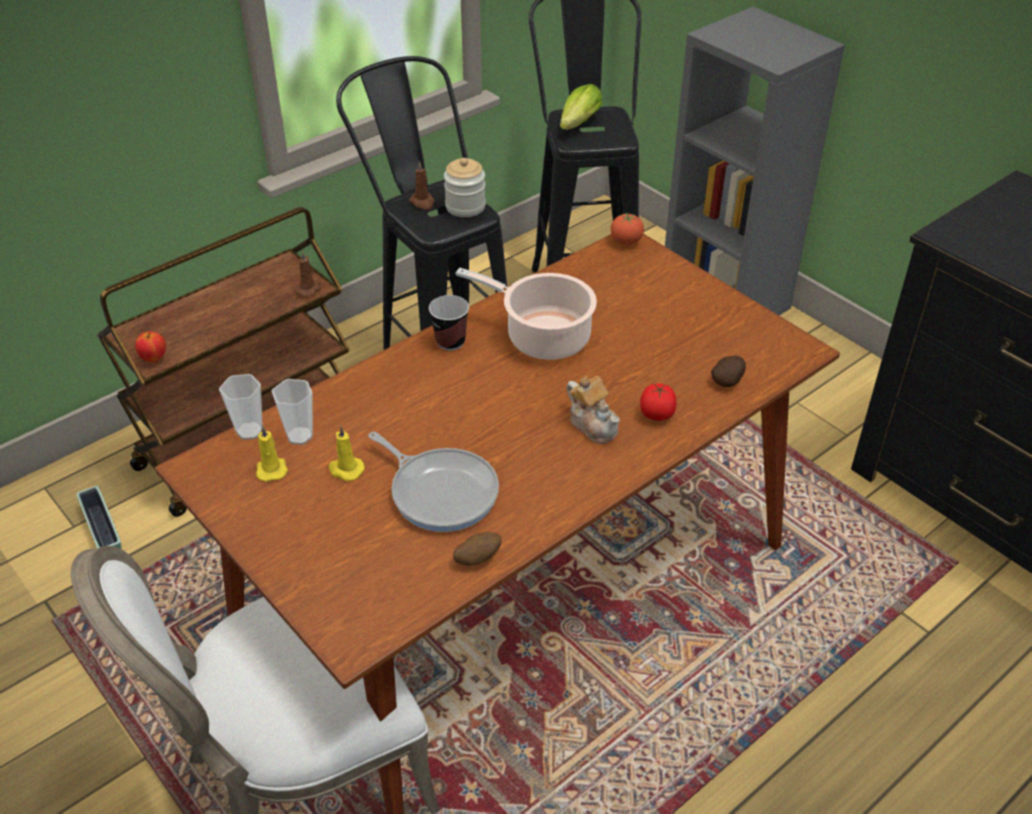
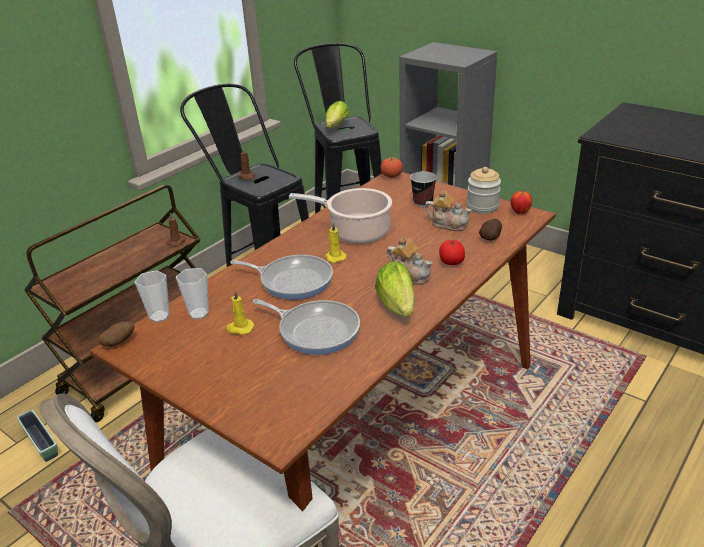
camera: 10 degrees left, 10 degrees down
apple [135,331,166,363] -> apple moved to [511,190,532,214]
yellow candle [256,426,288,482] -> yellow candle moved to [325,222,347,263]
cup [429,295,469,351] -> cup moved to [410,171,437,207]
jar [444,158,486,217] -> jar moved to [467,167,501,214]
potato [453,532,502,566] -> potato moved to [98,321,135,347]
none -> frying pan [230,255,333,300]
none -> lettuce [375,261,415,317]
none -> teapot [425,190,472,231]

